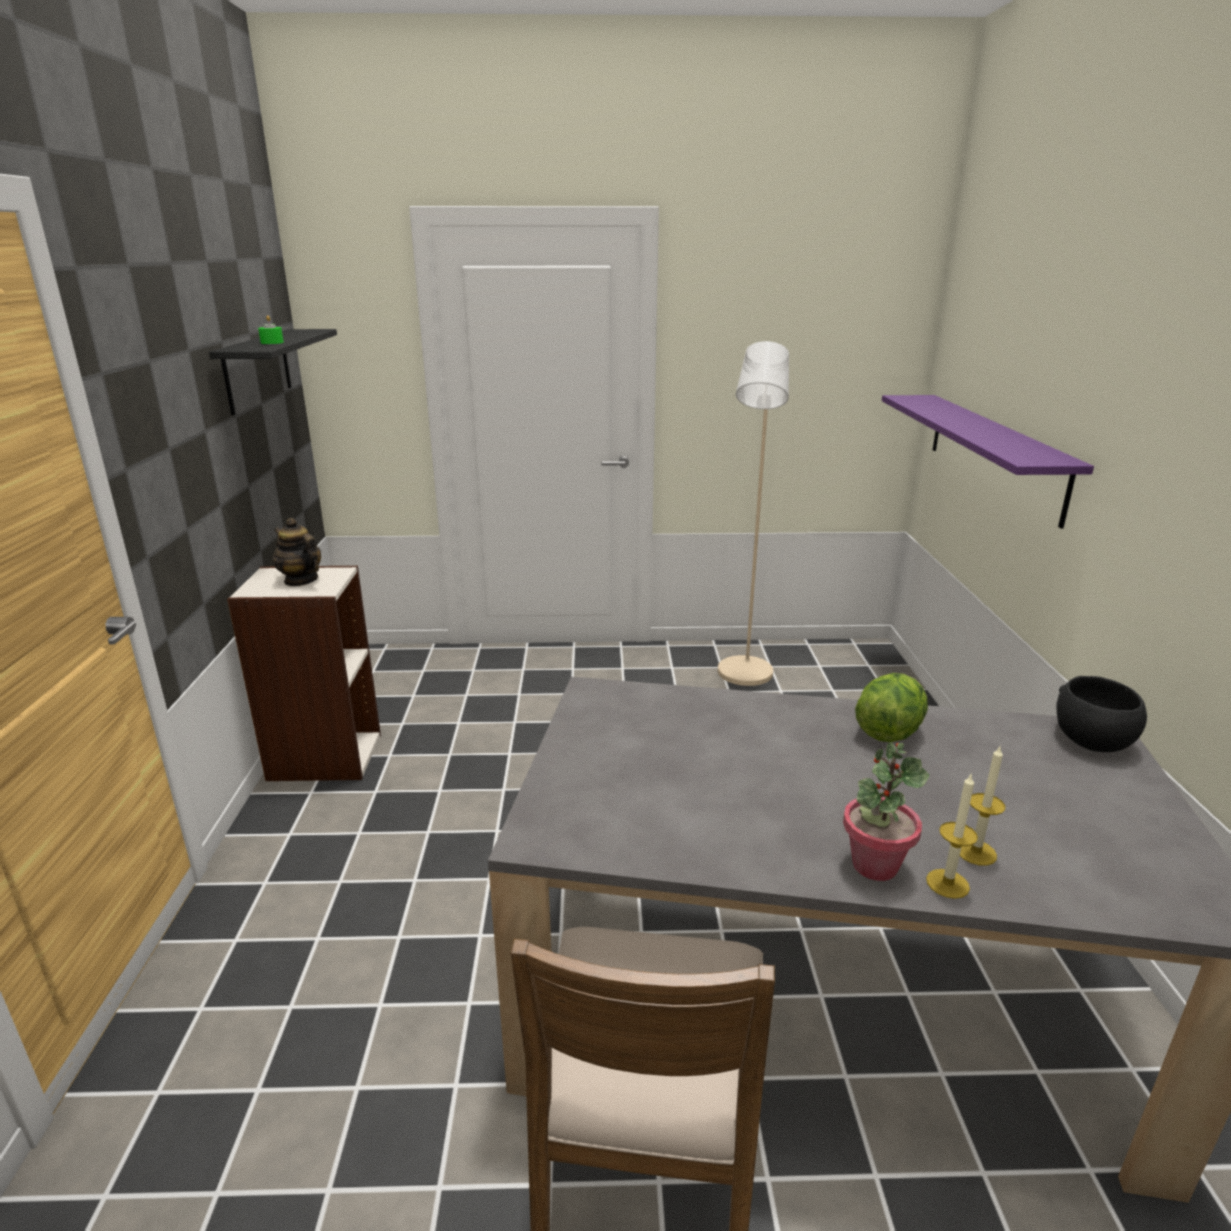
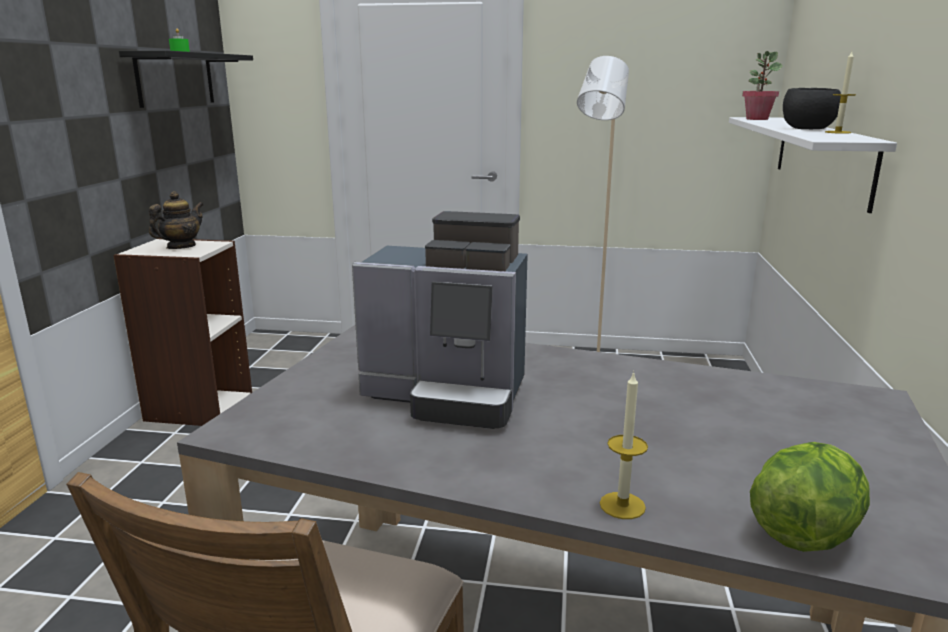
camera: 10 degrees right, 5 degrees down
teapot [273,518,321,586] -> teapot turned 75 degrees clockwise [149,191,203,249]
potted plant [843,742,929,881] -> potted plant moved to [742,51,782,120]
lettuce [855,673,928,742] -> lettuce moved to [750,442,870,552]
purple shelf [882,395,1094,529] -> white shelf [729,117,897,213]
candle [960,747,1005,866] -> candle moved to [825,51,856,134]
black bowl [1056,676,1147,752] -> black bowl moved to [783,88,841,129]
none -> coffee machine [352,211,528,429]

